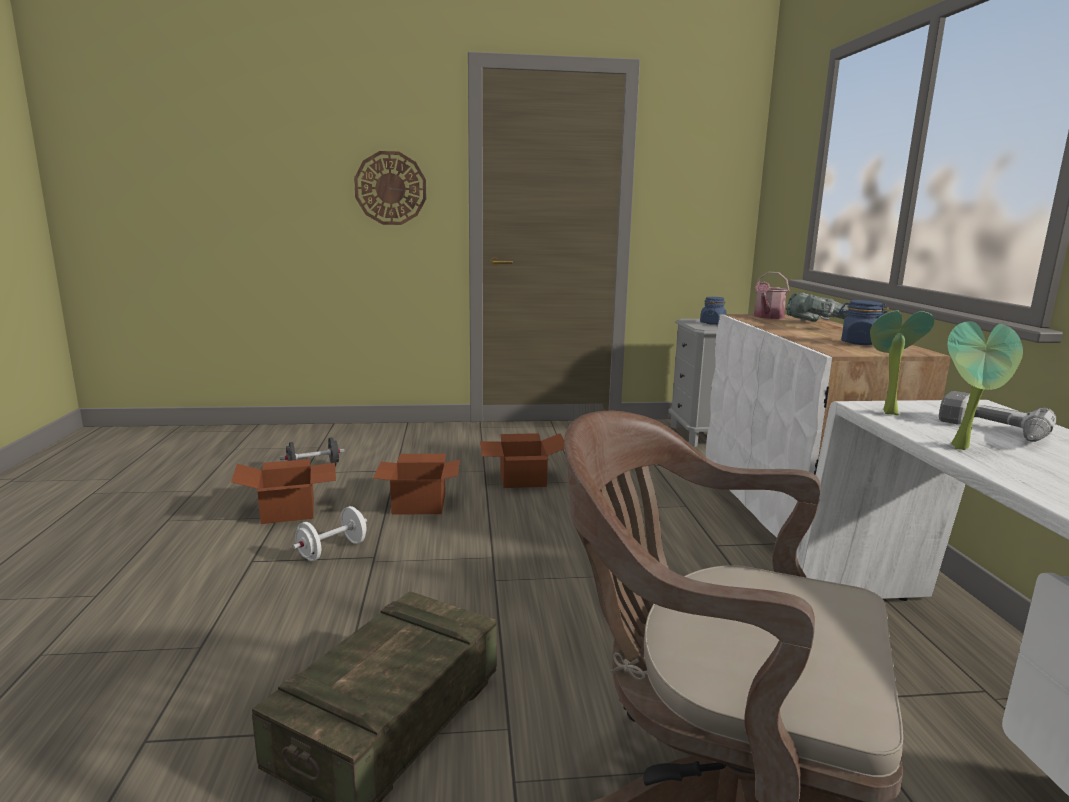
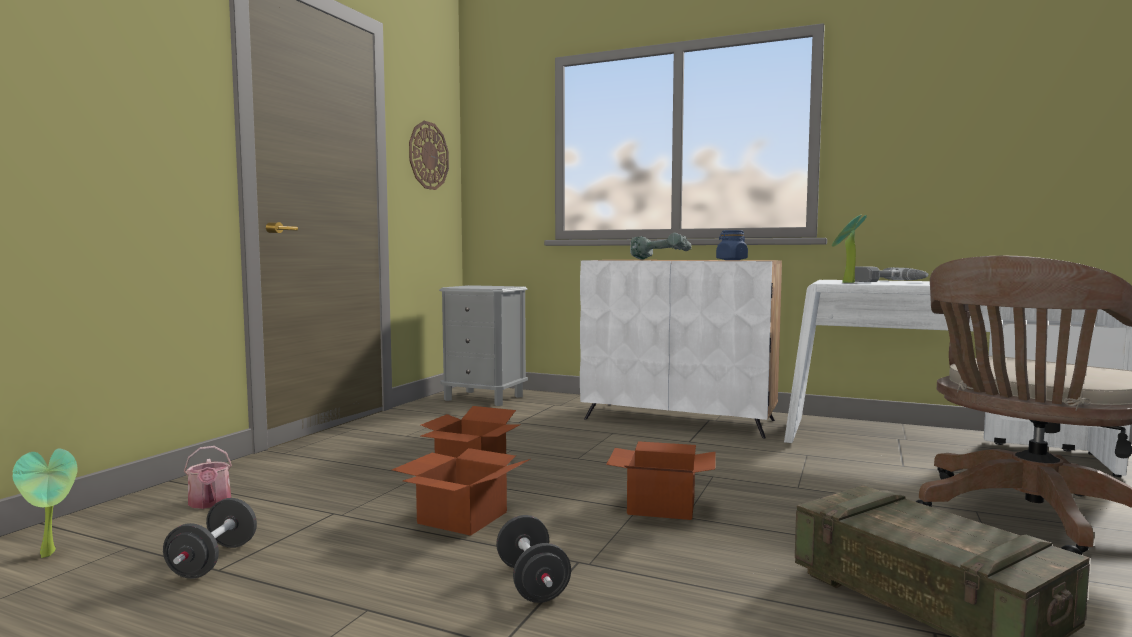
camera: 60 degrees left, 10 degrees down
cardboard box [231,459,336,524] -> cardboard box moved to [606,441,716,520]
white dumbbell [292,506,367,561] -> black dumbbell [496,515,571,603]
wall clock [354,151,426,225] -> wall clock moved to [409,121,449,190]
blue jar [700,297,727,325] -> none
watering can [754,272,790,319] -> watering can moved to [184,446,232,509]
potted plant [947,321,1023,450] -> potted plant moved to [13,448,78,558]

